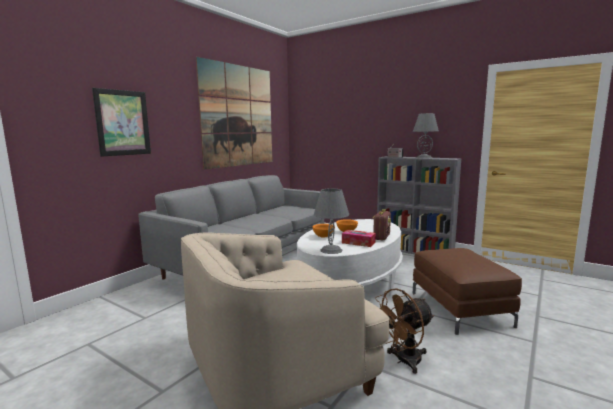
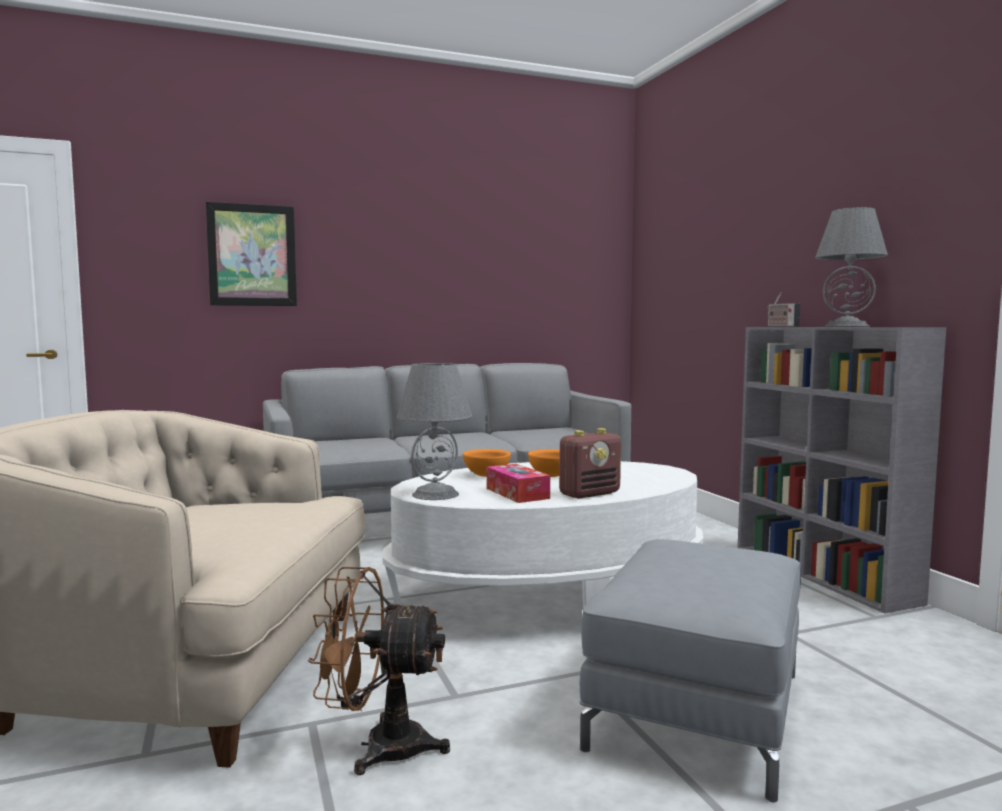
camera: 35 degrees right, 5 degrees down
picture [196,57,272,170] -> none
brown ottoman [413,248,522,335] -> grey ottoman [580,539,801,803]

